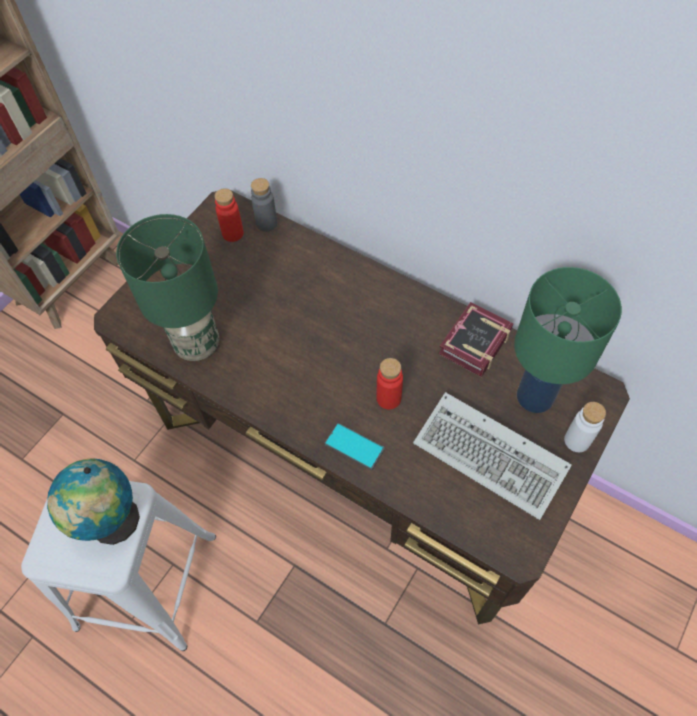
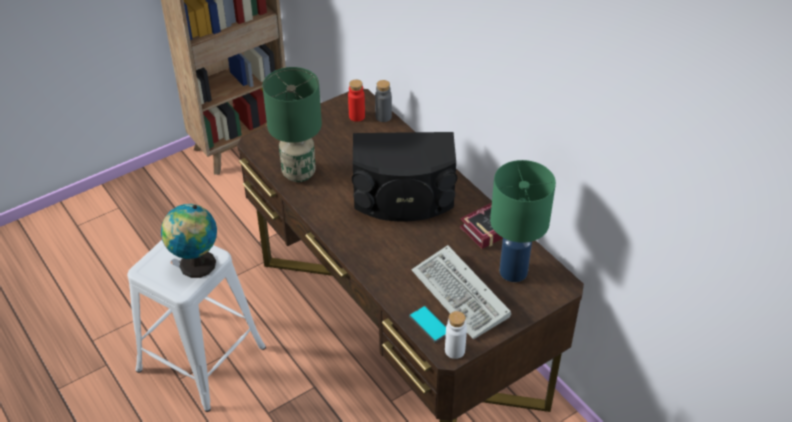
camera: 20 degrees right, 15 degrees down
phone [325,423,385,470] -> phone moved to [409,306,446,343]
red bottle [377,358,403,409] -> none
white bottle [564,402,606,452] -> white bottle moved to [445,311,467,359]
none -> black speaker [352,132,457,222]

